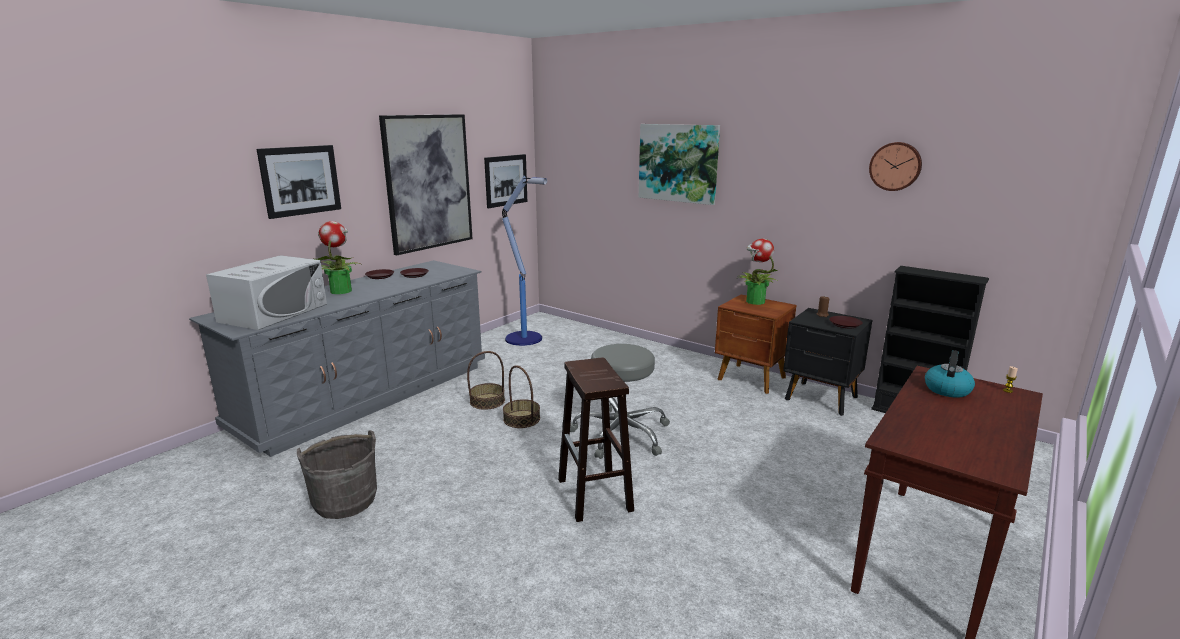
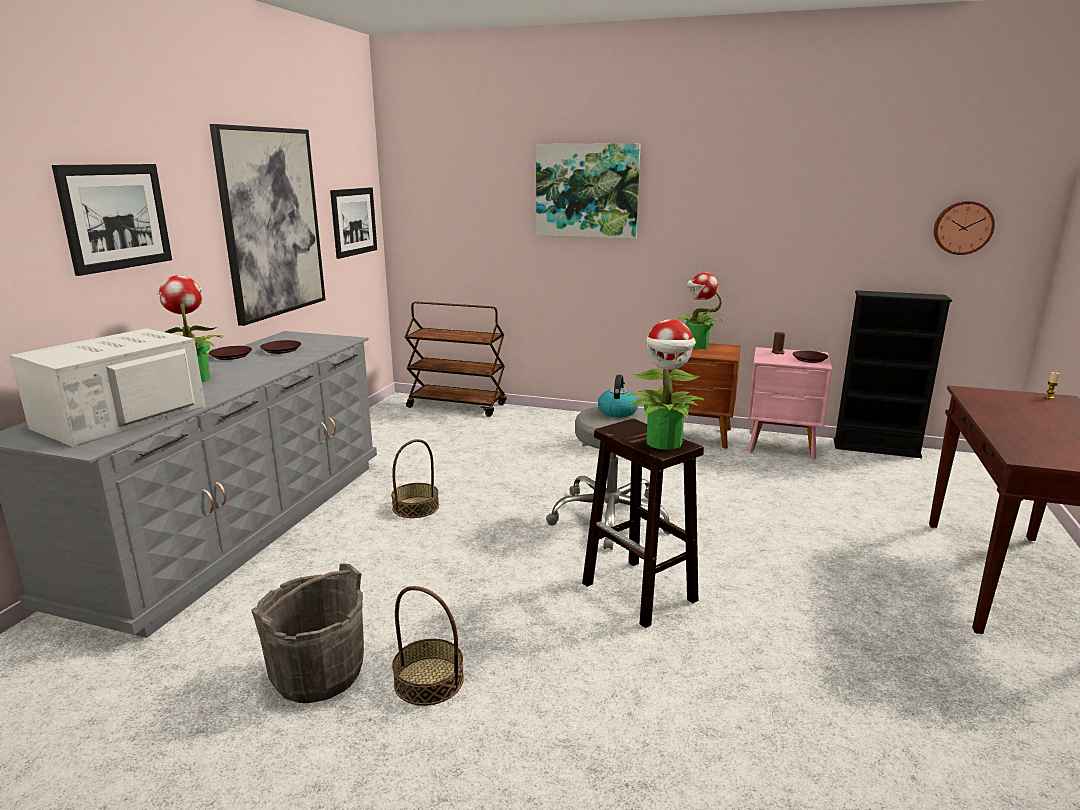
camera: 20 degrees left, 0 degrees up
white microwave [206,255,327,330] -> white microwave turned 150 degrees counterclockwise [10,328,206,447]
floor lamp [502,176,547,346] -> none
basket [503,365,540,428] -> basket moved to [392,586,464,706]
black nightstand [783,308,873,416] -> pink nightstand [748,347,832,460]
wall clock [869,142,922,191] -> wall clock moved to [934,201,995,255]
kettle [925,350,975,398] -> kettle moved to [598,375,638,417]
none -> brown cart [405,302,507,417]
none -> potted plant [627,319,705,450]

